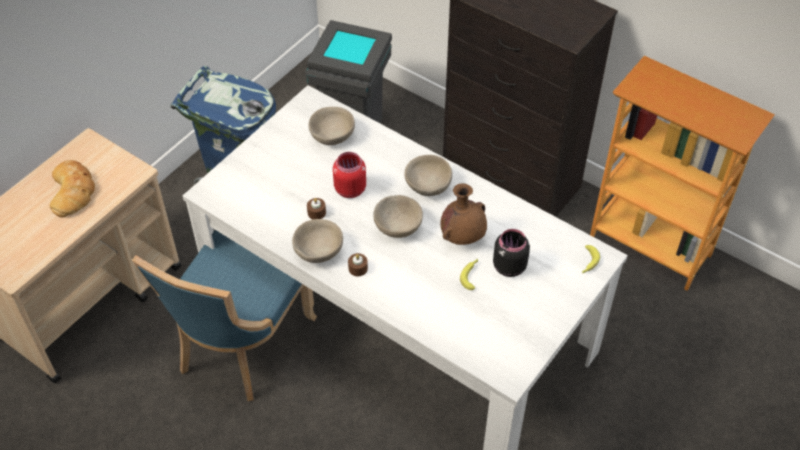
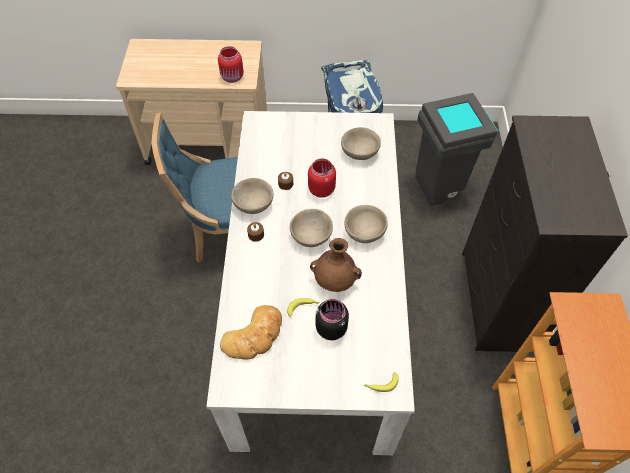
camera: 55 degrees right, 5 degrees up
bread [50,160,95,217] -> bread moved to [220,305,282,359]
none -> red jar [218,46,244,83]

